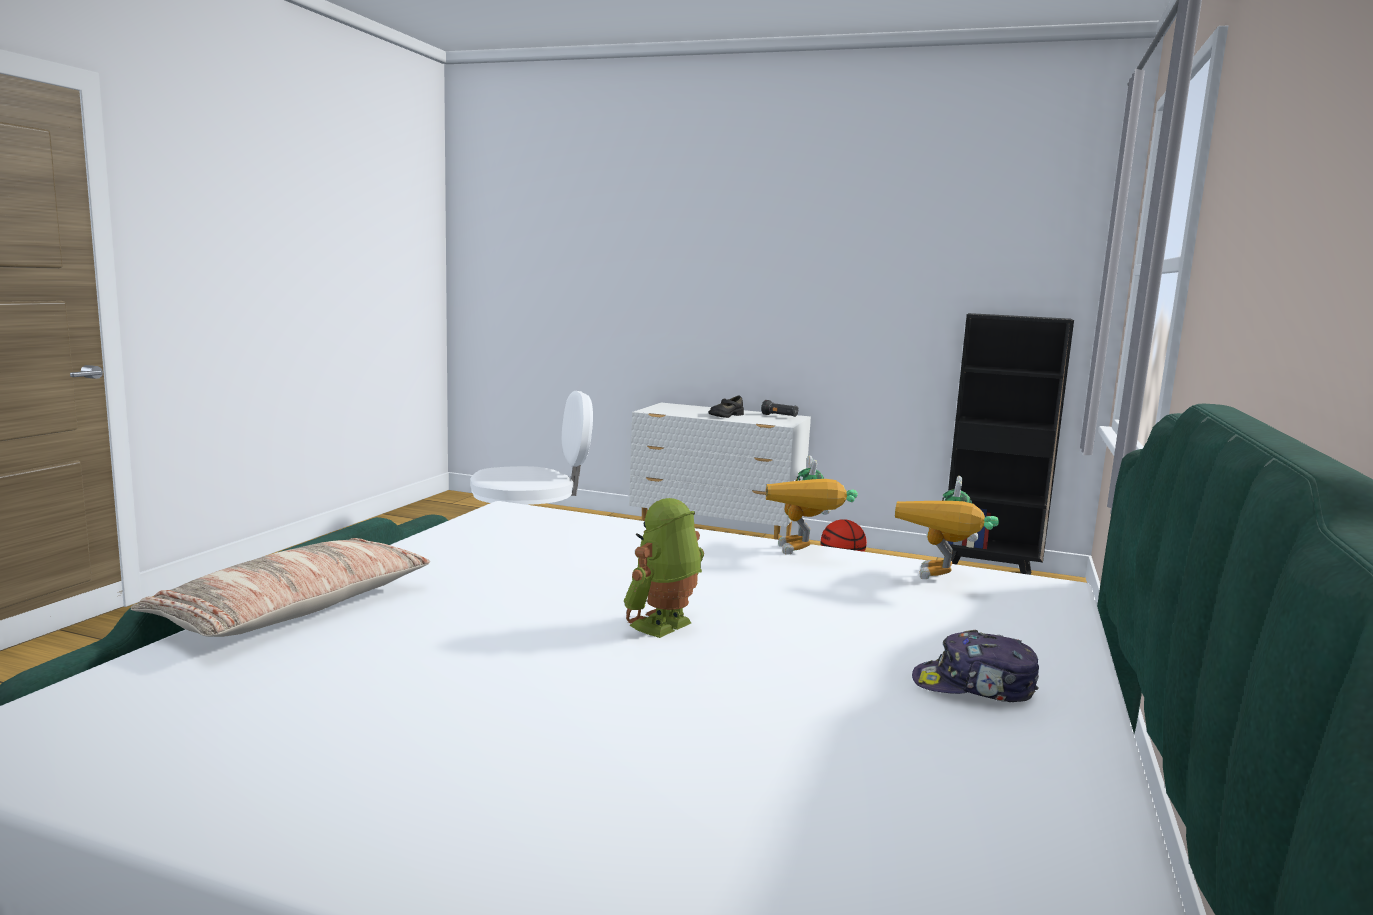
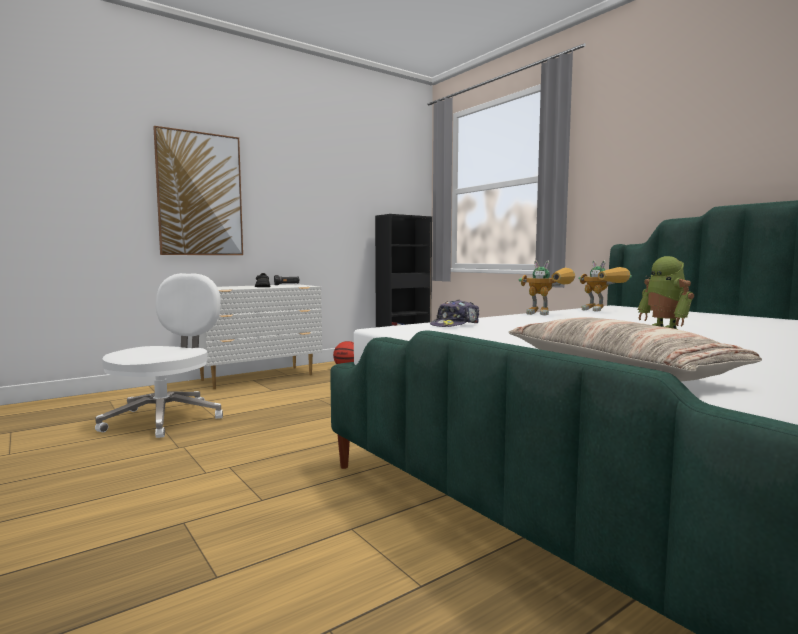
camera: 55 degrees left, 5 degrees down
cap [912,630,1039,702] -> cap moved to [430,300,479,327]
none -> picture [153,126,243,255]

